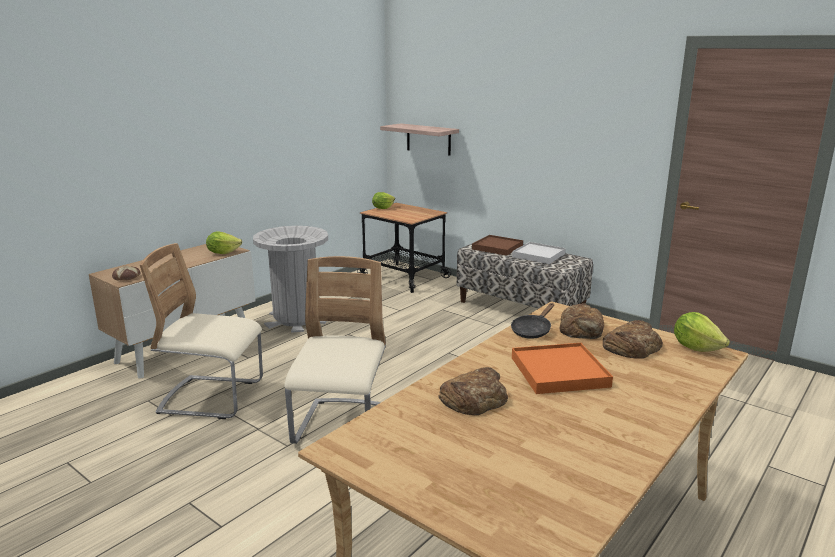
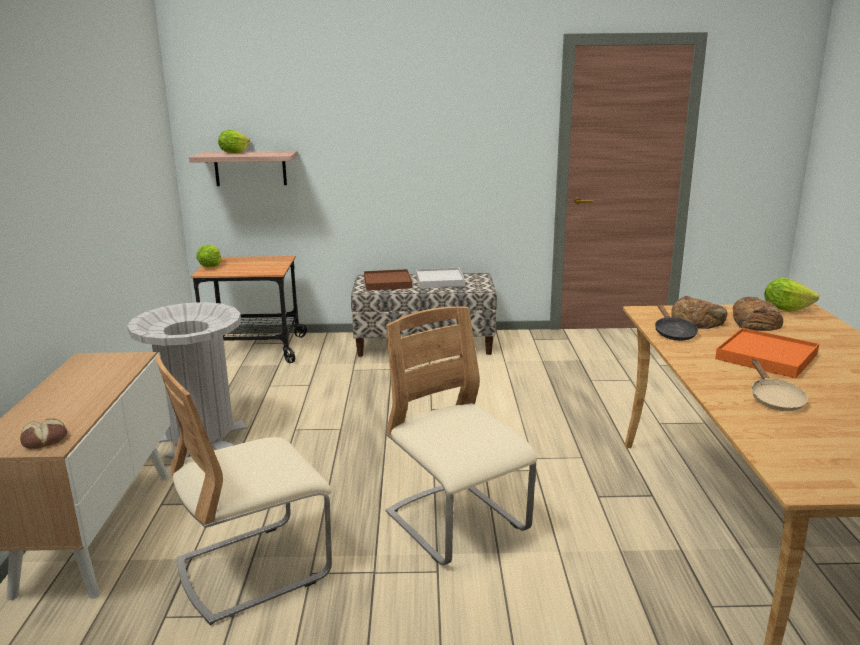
camera: 40 degrees left, 0 degrees up
lettuce [206,231,242,254] -> lettuce moved to [218,130,250,153]
bread [439,367,508,415] -> beige frying pan [752,359,808,411]

